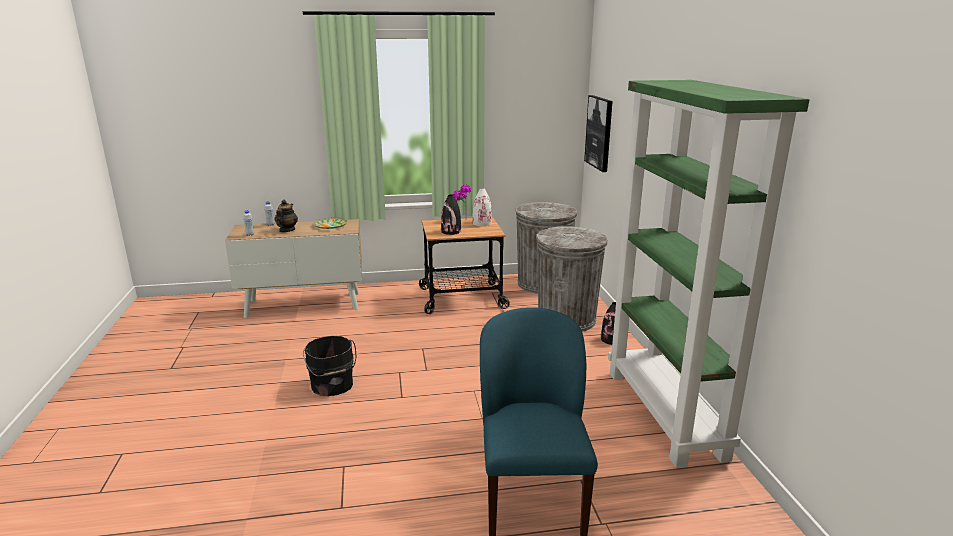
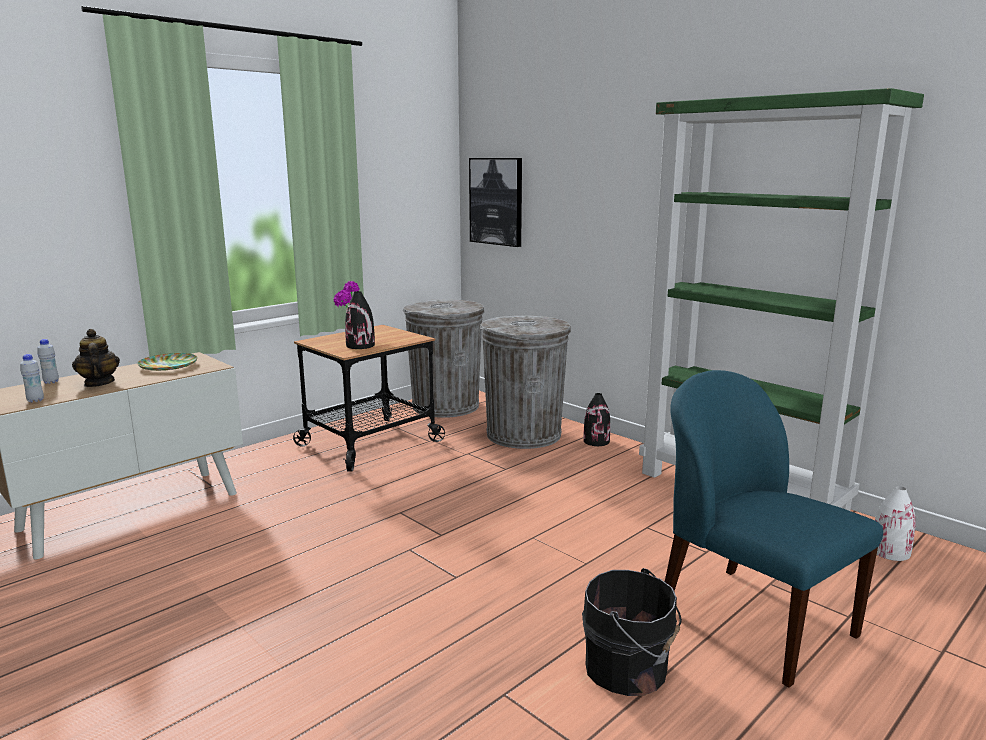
camera: 35 degrees left, 5 degrees down
black bucket [303,336,356,396] -> black bucket moved to [582,568,682,696]
white vase [473,188,492,226] -> white vase moved to [875,486,916,561]

